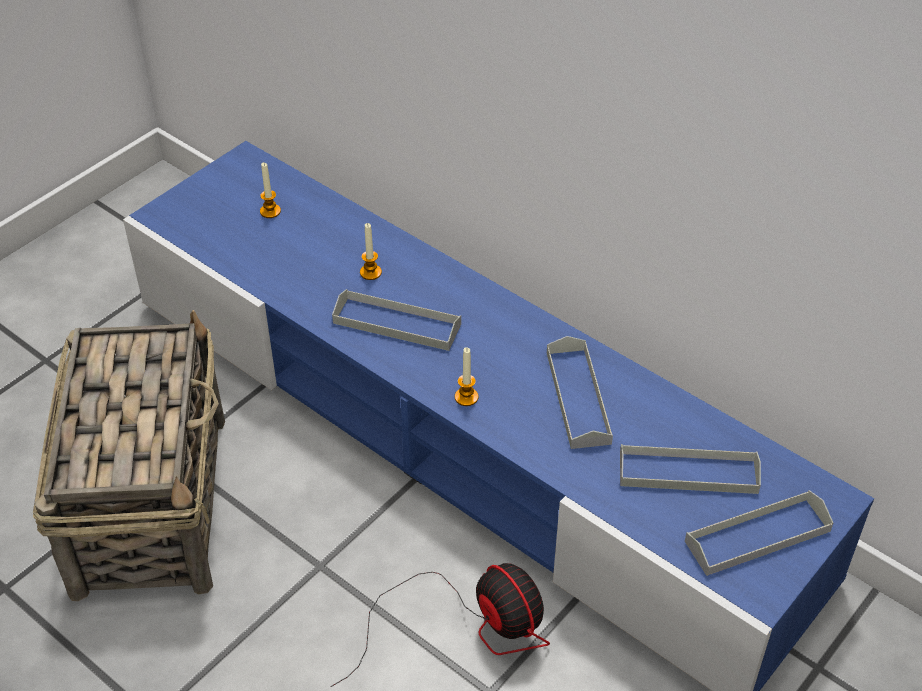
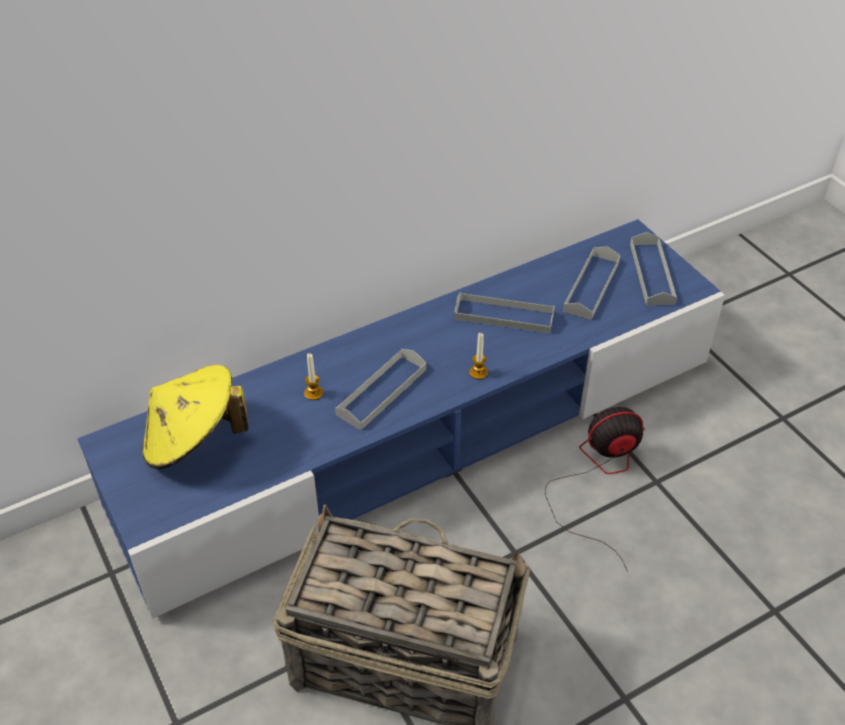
camera: 70 degrees left, 0 degrees up
candle [260,163,281,218] -> yellow hat [142,365,249,469]

